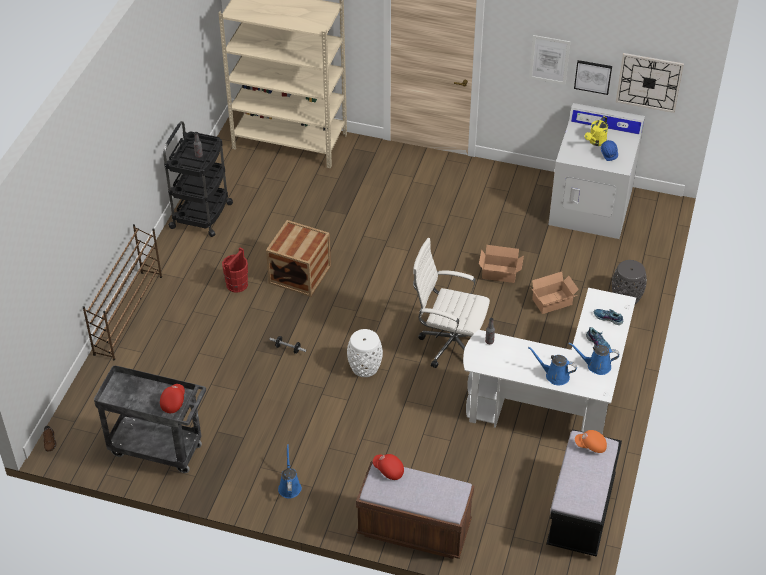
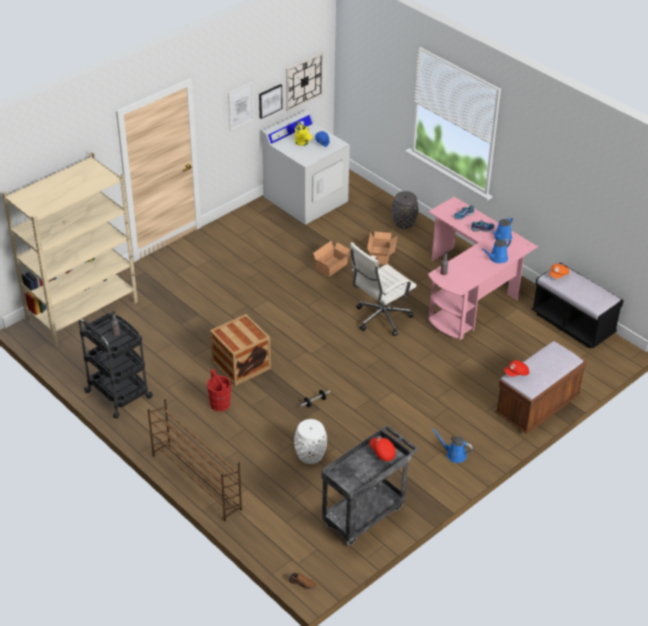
camera: 60 degrees left, 5 degrees down
white stool [347,329,383,377] -> white stool moved to [294,419,327,464]
white desk [463,288,636,435] -> pink desk [428,197,538,340]

